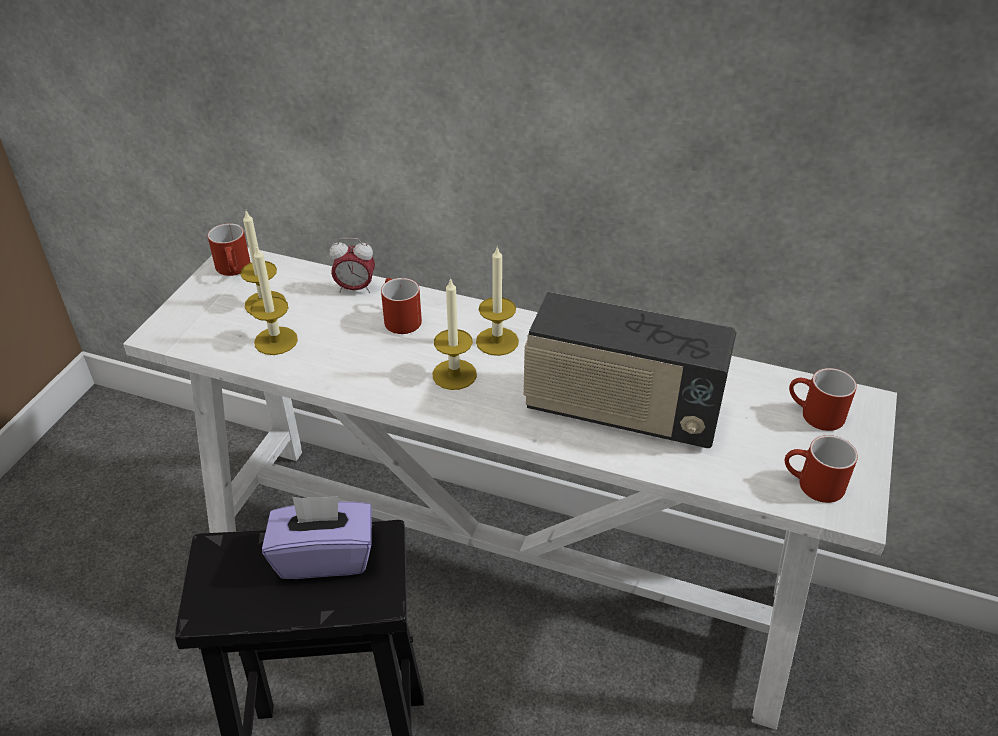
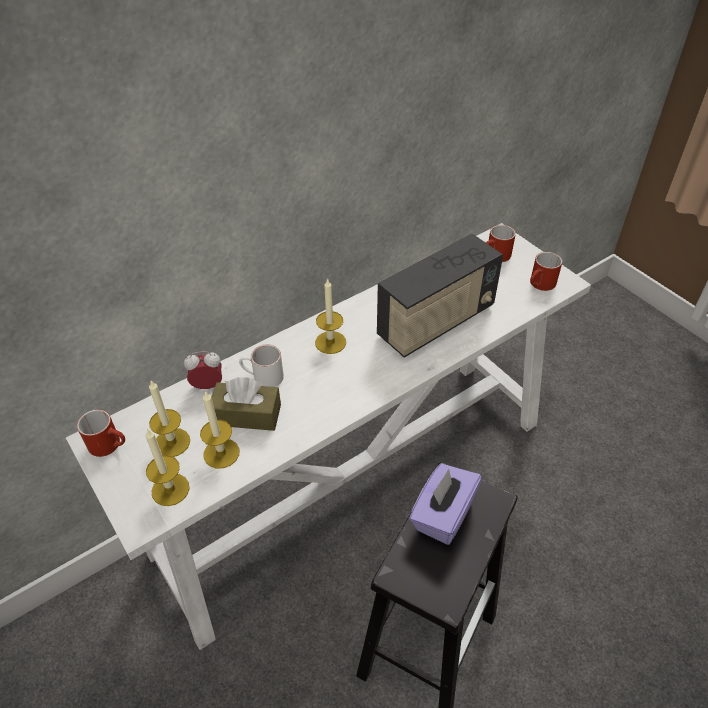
camera: 55 degrees left, 5 degrees up
alarm clock [330,238,375,293] -> alarm clock turned 135 degrees counterclockwise [184,351,222,389]
red mug [381,278,422,334] -> white mug [239,345,284,387]
candle [433,278,477,390] -> candle moved to [145,429,190,506]
none -> brown tissue box [211,377,281,431]

